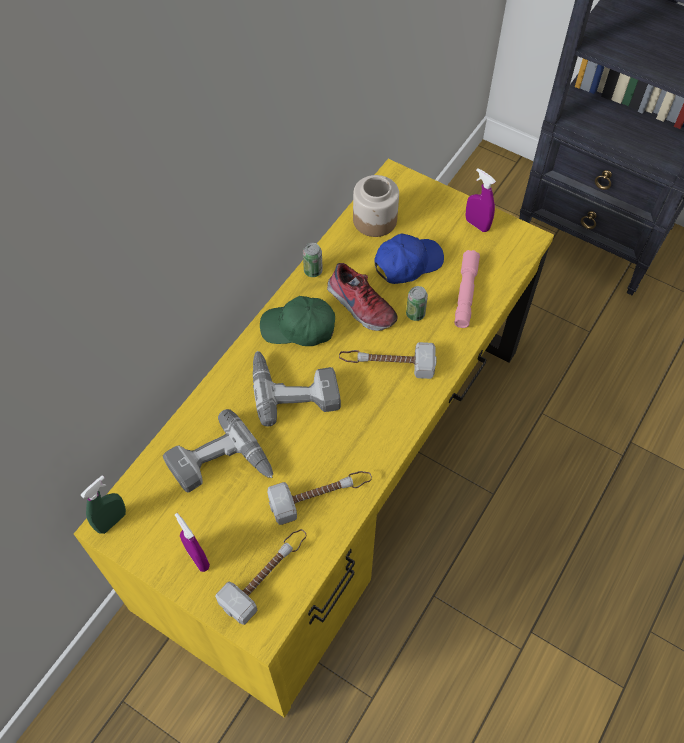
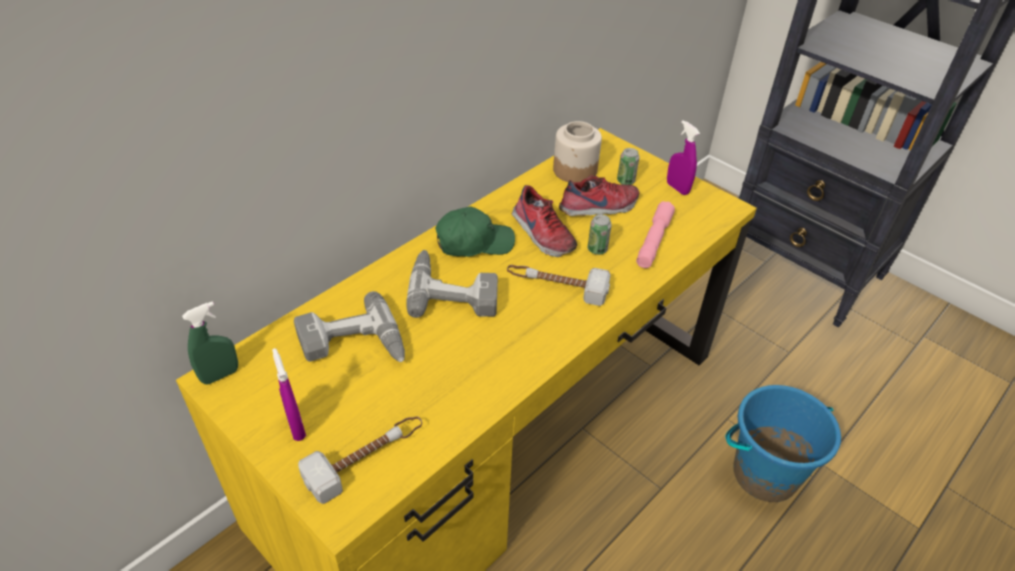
camera: 10 degrees right, 15 degrees down
green cap [260,296,335,346] -> green cap turned 150 degrees clockwise [435,206,515,257]
hammer [267,471,372,525] -> none
can [303,243,323,277] -> can moved to [617,148,639,185]
blue cap [374,233,444,284] -> shoe [559,175,639,216]
none -> blue bucket [725,385,841,502]

